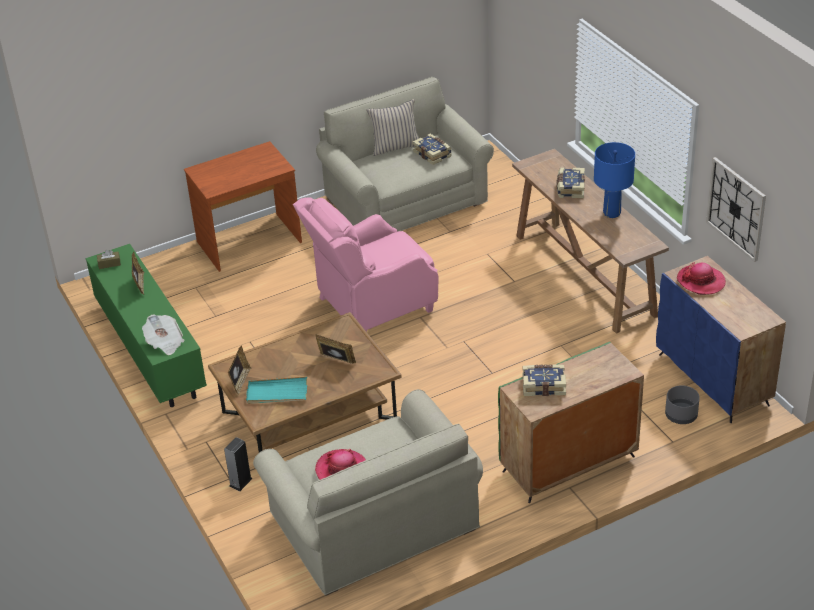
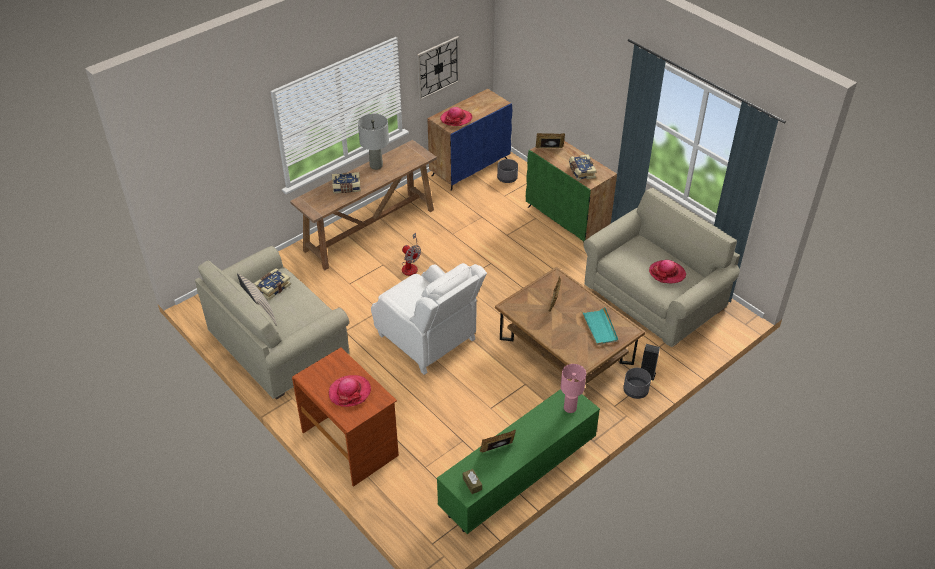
camera: 105 degrees left, 5 degrees up
newspaper [142,314,185,355] -> pink table lamp [561,364,586,413]
picture frame [228,346,251,395] -> picture frame moved to [536,133,565,148]
pink armchair [293,197,439,332] -> white armchair [371,263,487,375]
blue table lamp [594,142,635,218] -> grey table lamp [358,114,389,170]
none -> hat [329,375,371,407]
none -> fan [402,233,421,276]
none -> grey planter [623,368,651,399]

